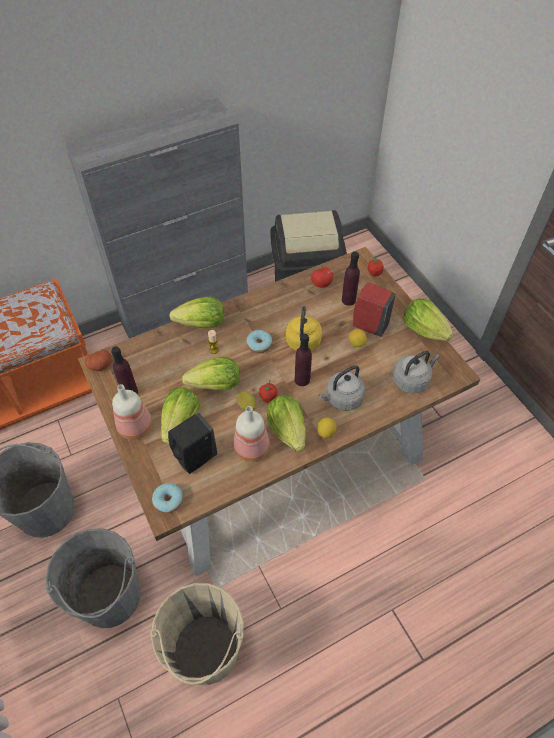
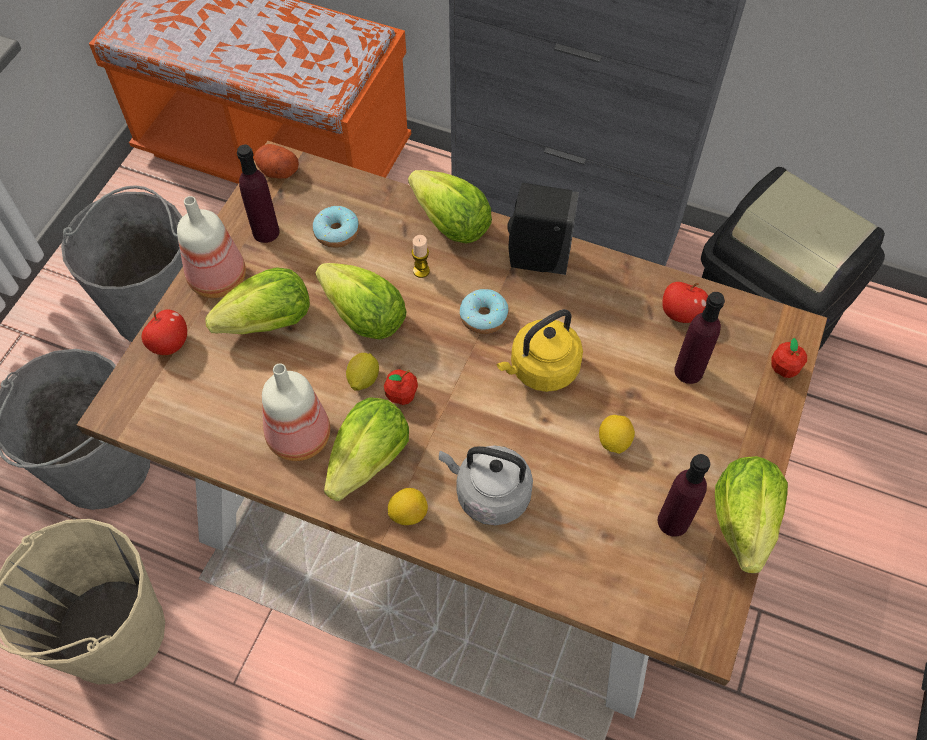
camera: 50 degrees right, 5 degrees up
donut [152,483,183,513] -> donut moved to [313,206,359,248]
black soap dispenser [168,412,217,474] -> black soap dispenser moved to [507,183,579,275]
purple bottle [294,334,312,386] -> purple bottle moved to [658,454,710,537]
red soap dispenser [353,282,396,337] -> none
grey kettle [392,351,440,394] -> none
none -> apple [142,309,187,355]

